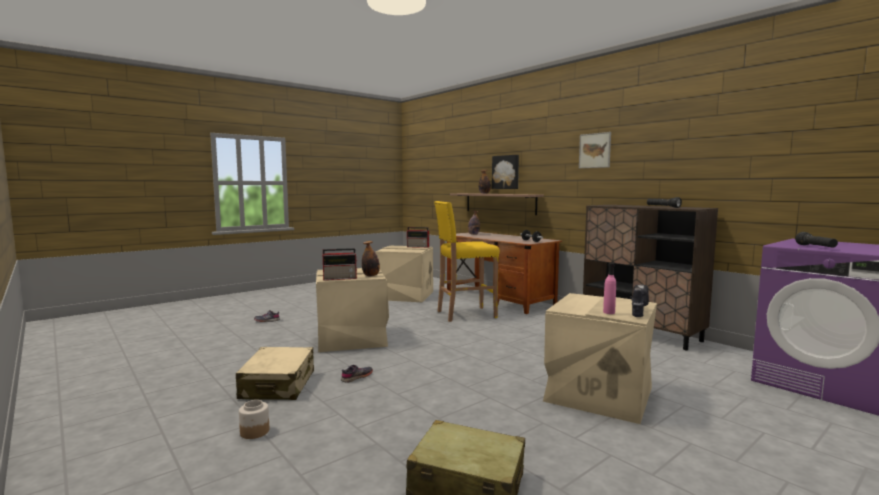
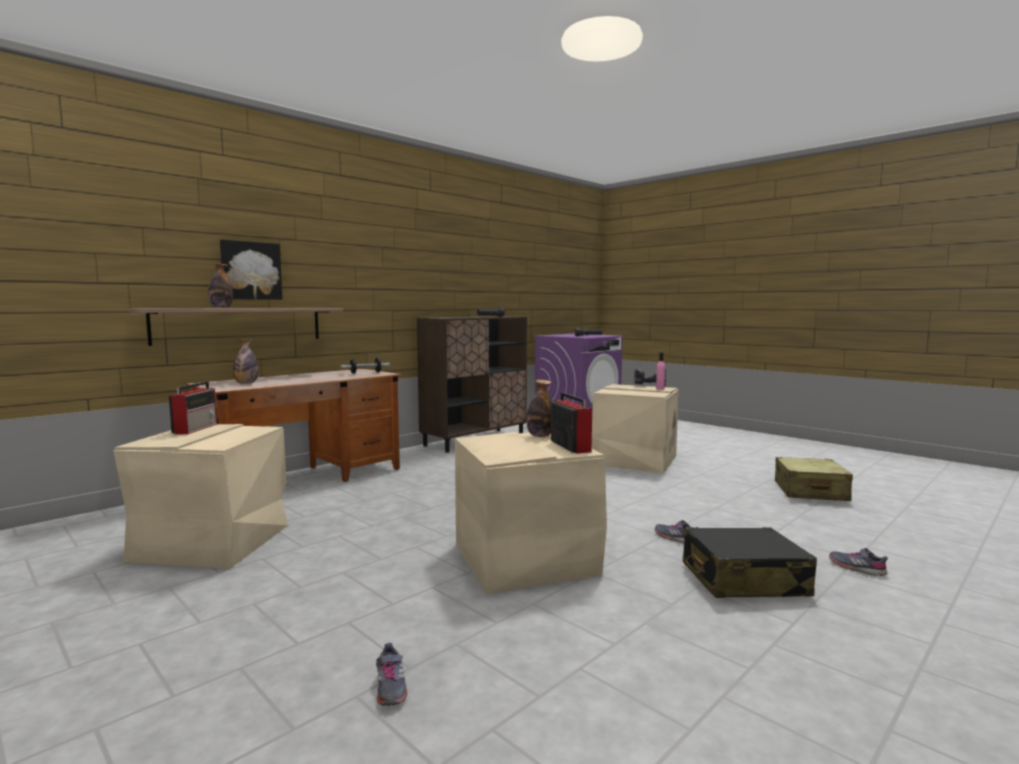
camera: 95 degrees left, 0 degrees up
beige suitcase [236,347,314,400] -> black suitcase [683,527,817,598]
jar [239,400,269,439] -> grey shoe [829,548,888,576]
yellow stool [434,201,500,322] -> none
picture [579,132,611,168] -> none

